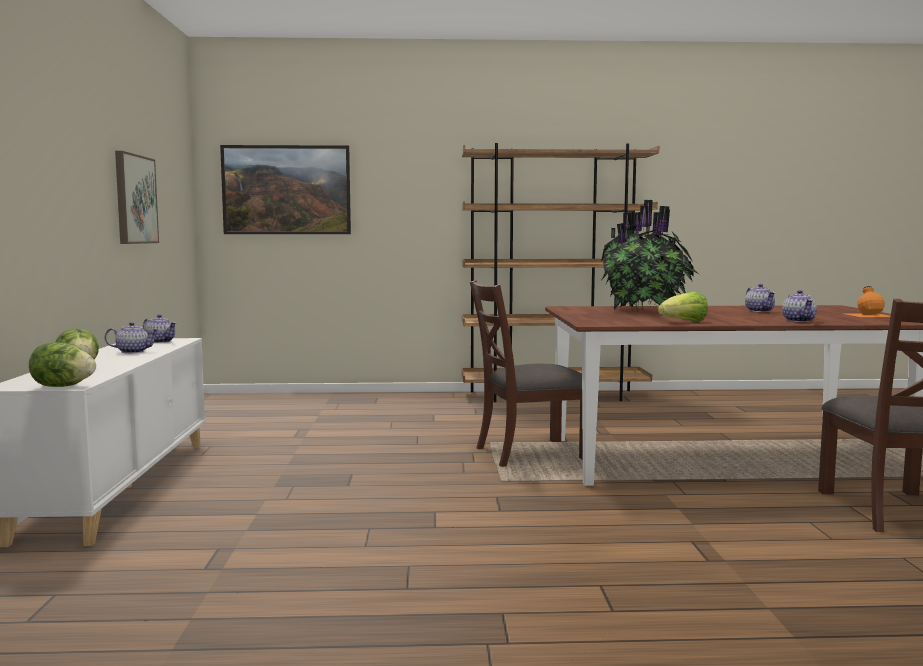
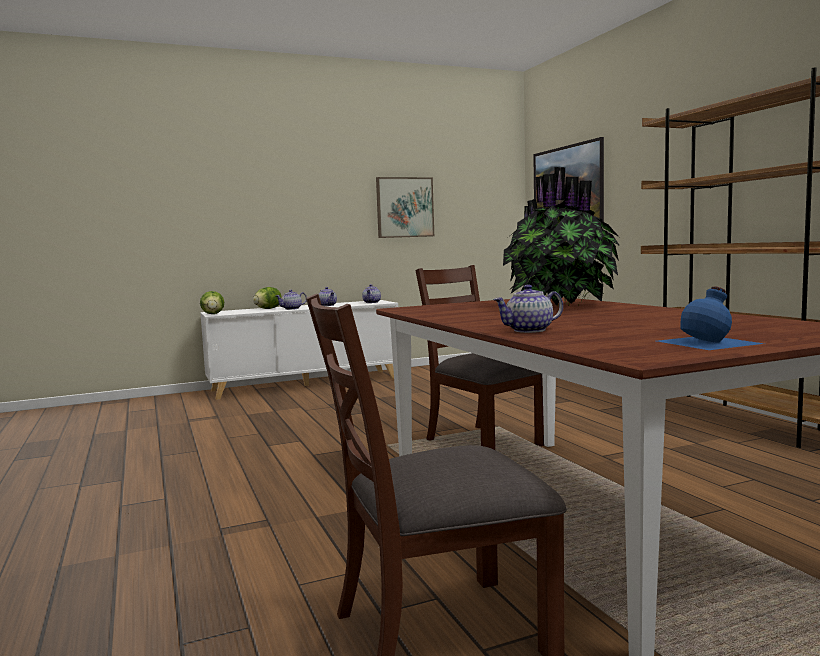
camera: 70 degrees right, 0 degrees up
lettuce [658,291,708,322] -> none
teapot [745,284,775,312] -> teapot moved to [276,290,307,310]
orange bottle [841,286,890,317] -> blue bottle [657,286,764,350]

